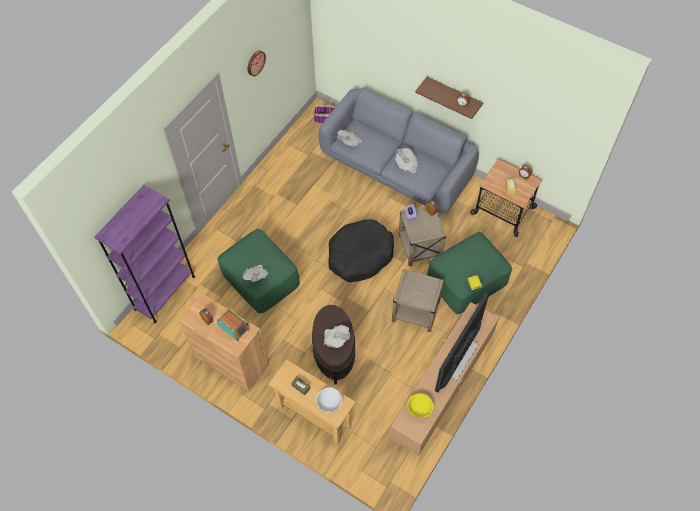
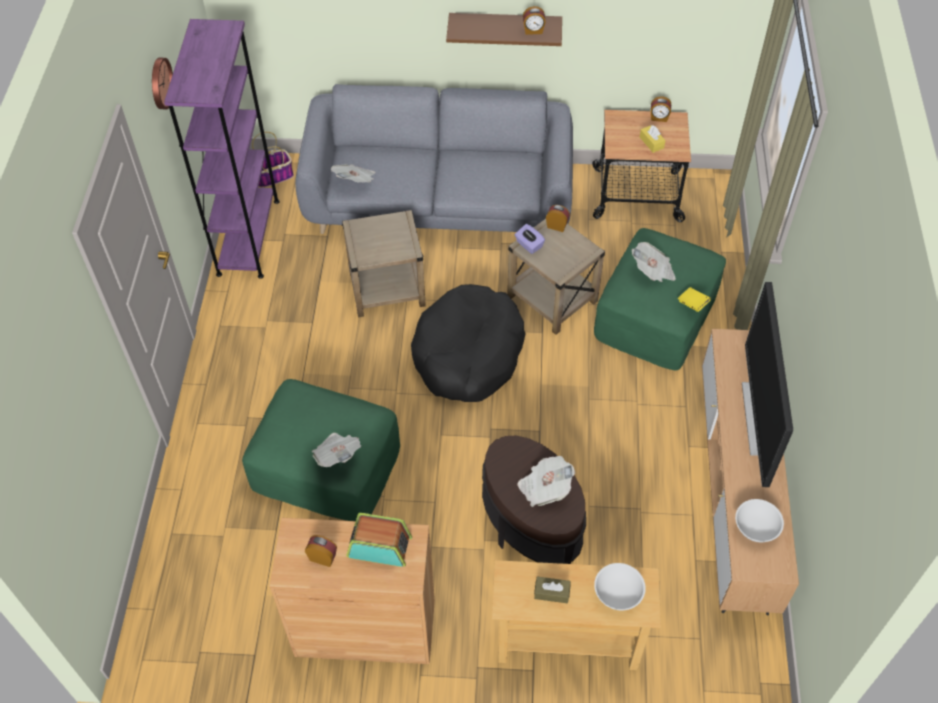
camera: 30 degrees left, 5 degrees down
purple bookcase [94,185,195,323] -> purple bookcase moved to [164,19,280,279]
beige side table [392,269,444,332] -> beige side table moved to [342,210,426,317]
newspaper [395,148,419,174] -> newspaper moved to [632,242,676,282]
yellow bowl [408,393,433,418] -> white bowl [735,499,784,542]

